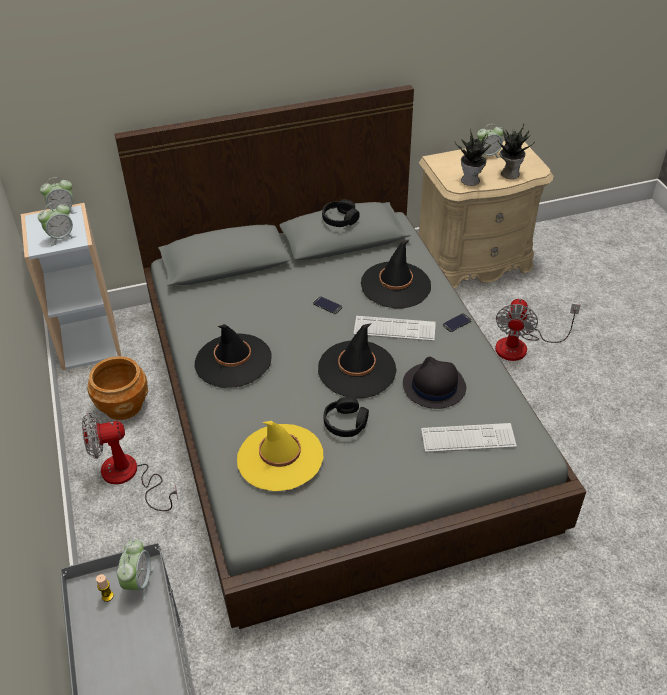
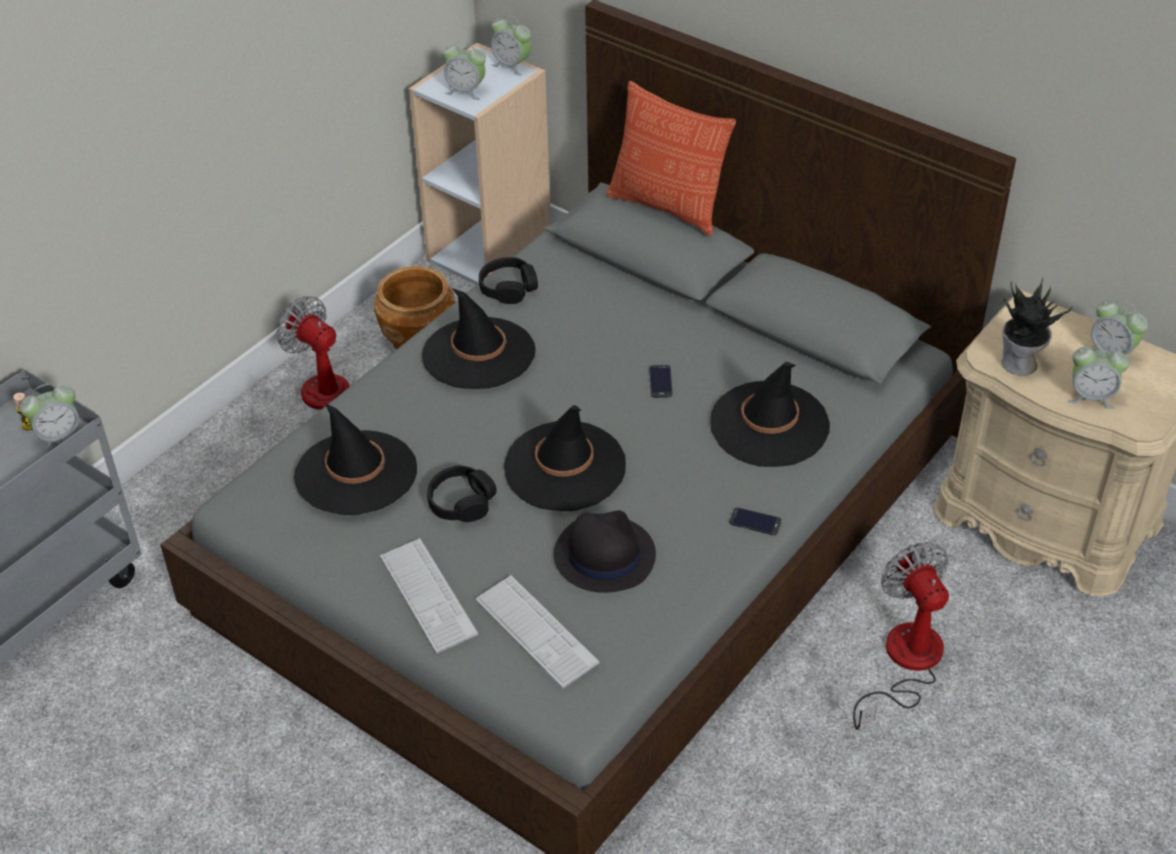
camera: 55 degrees right, 0 degrees up
yellow hat [237,421,323,491] -> black hat [294,402,417,515]
black headphones [322,199,360,227] -> black headphones moved to [479,257,538,304]
keyboard [353,316,436,341] -> keyboard moved to [380,538,478,654]
fan [495,299,581,361] -> fan turned 90 degrees clockwise [853,542,949,730]
potted plant [498,124,535,179] -> alarm clock [1068,343,1130,409]
none -> orange pillow [606,81,736,236]

